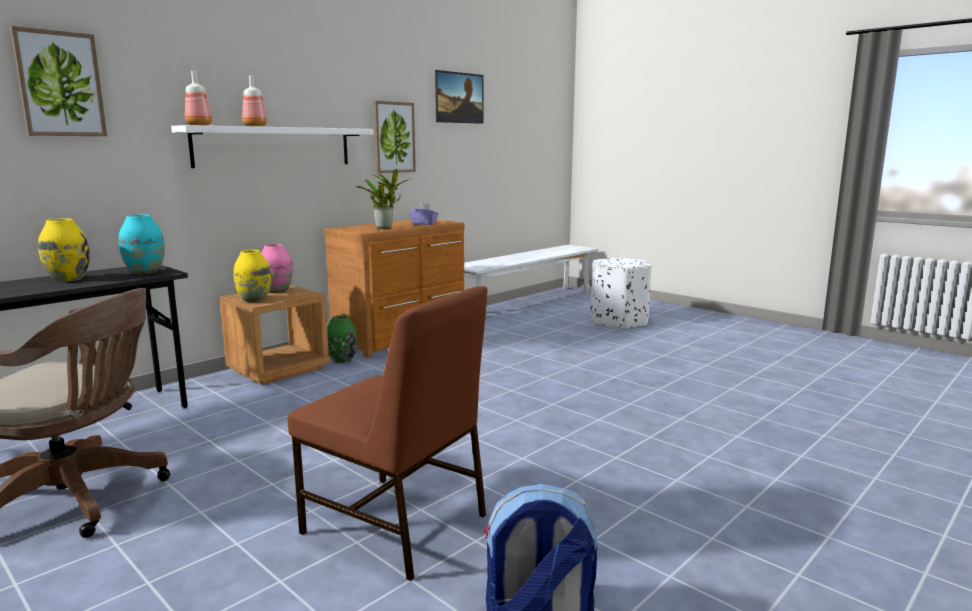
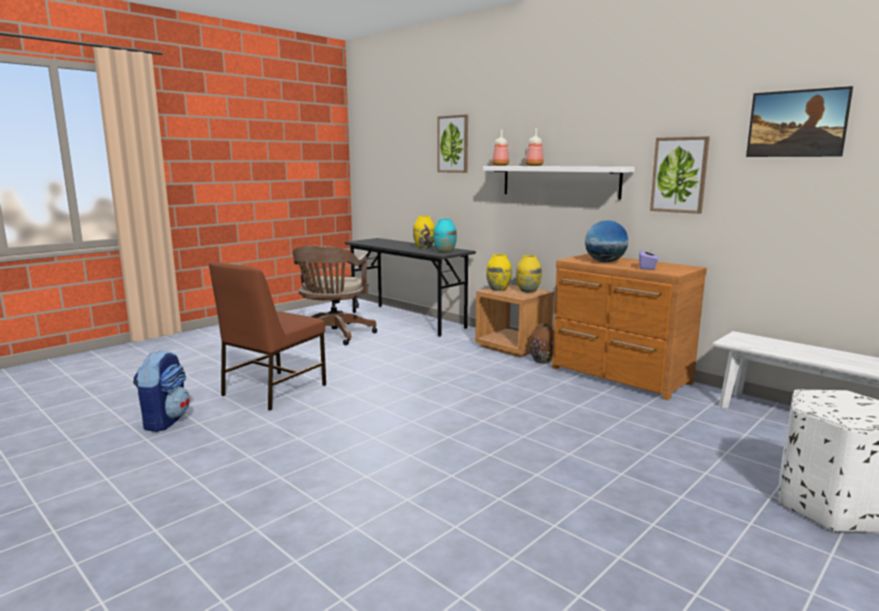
camera: 90 degrees right, 0 degrees up
pink vase [261,244,293,293] -> yellow vase [516,255,542,292]
green vase [327,315,358,363] -> brown vase [530,323,553,364]
potted plant [356,169,410,229] -> globe [585,220,628,263]

